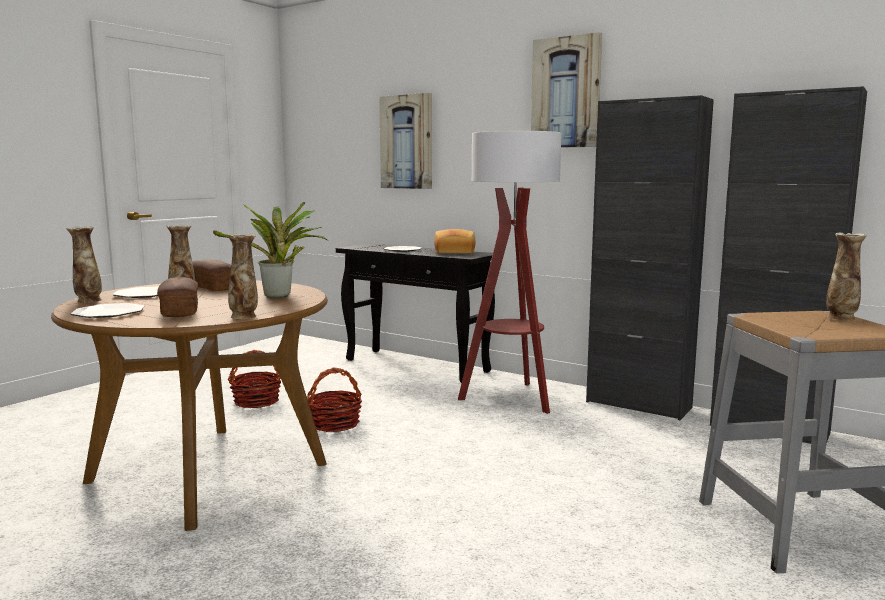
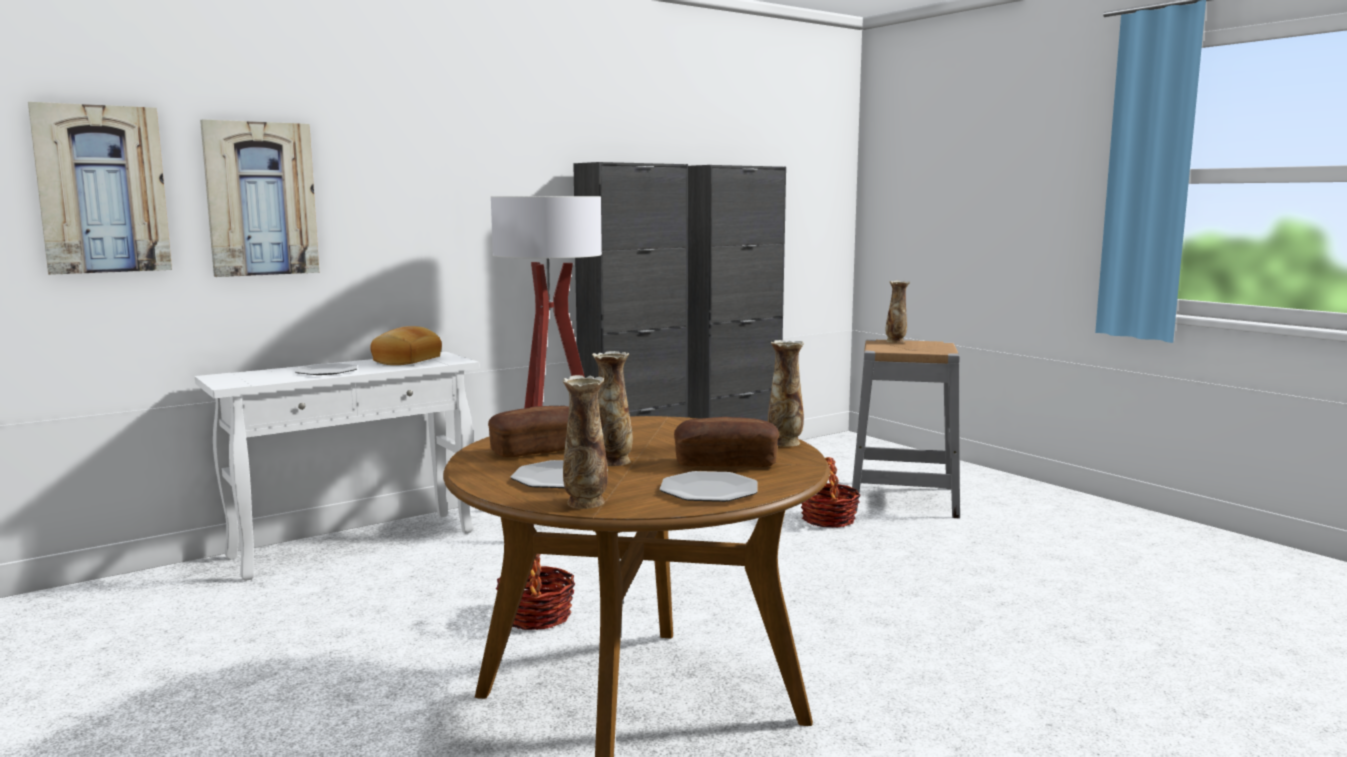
camera: 70 degrees left, 0 degrees up
potted plant [213,202,328,298] -> none
basket [228,350,281,408] -> basket moved to [801,457,861,528]
black console table [336,244,495,383] -> white console table [195,352,480,581]
picture [531,32,602,148] -> picture moved to [28,102,172,275]

